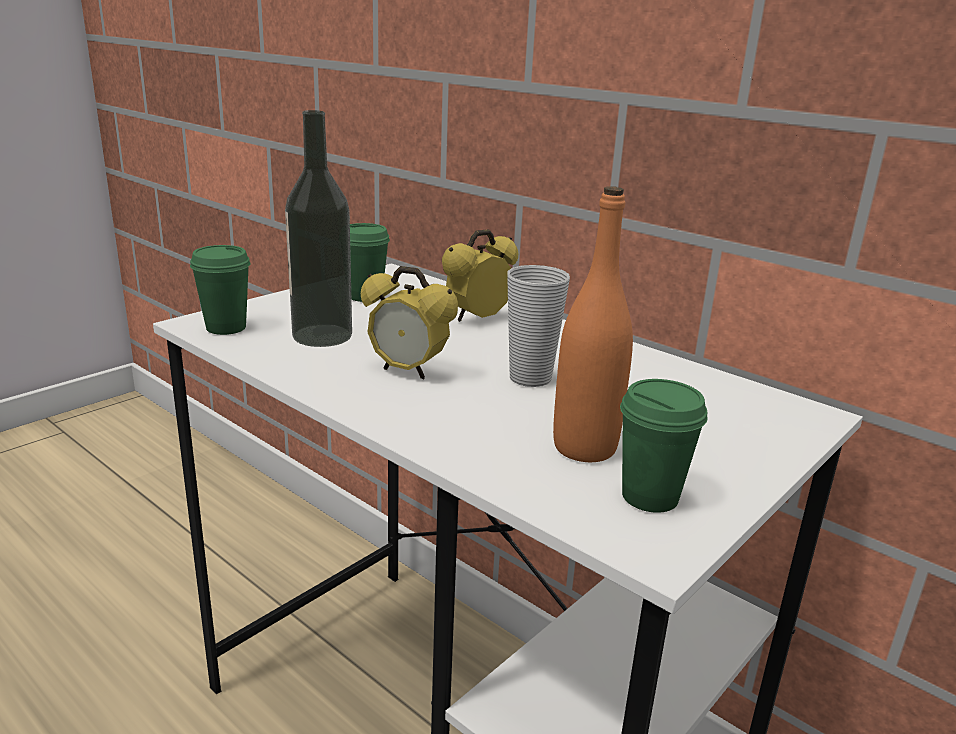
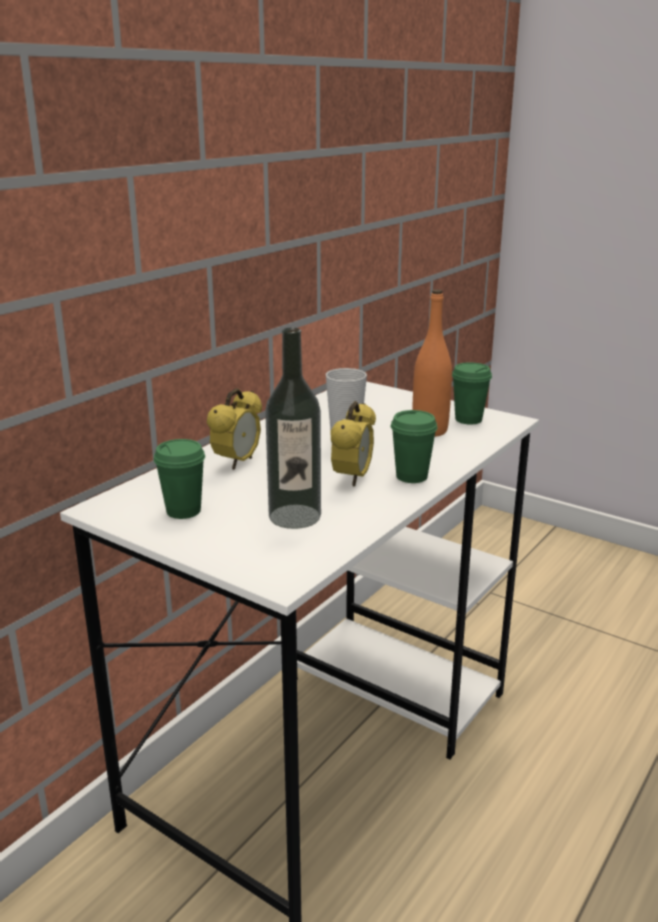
camera: 95 degrees left, 0 degrees up
green cup [190,245,251,335] -> green cup moved to [391,410,438,483]
alarm clock [442,229,518,322] -> alarm clock turned 105 degrees counterclockwise [207,388,262,470]

